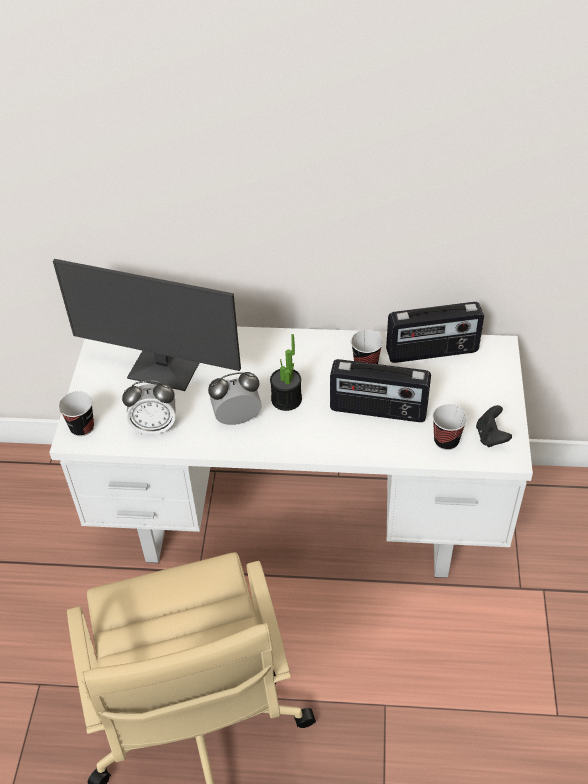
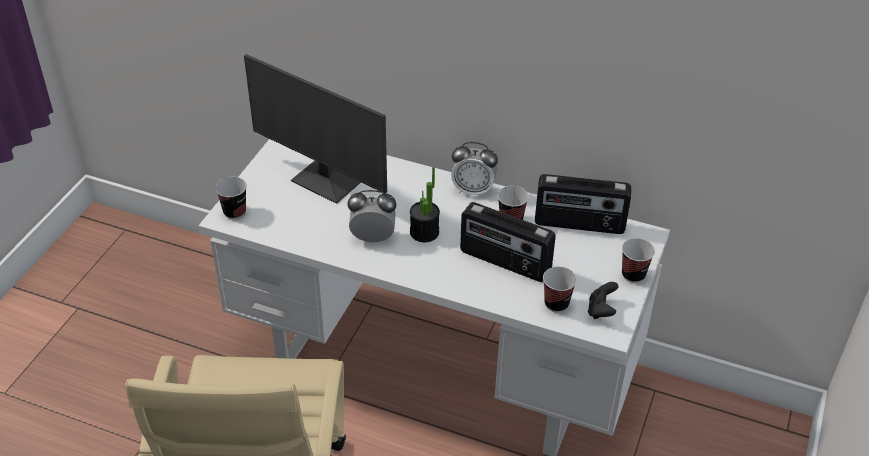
camera: 15 degrees right, 5 degrees down
alarm clock [122,380,175,435] -> alarm clock moved to [451,142,498,197]
none -> cup [622,238,655,283]

